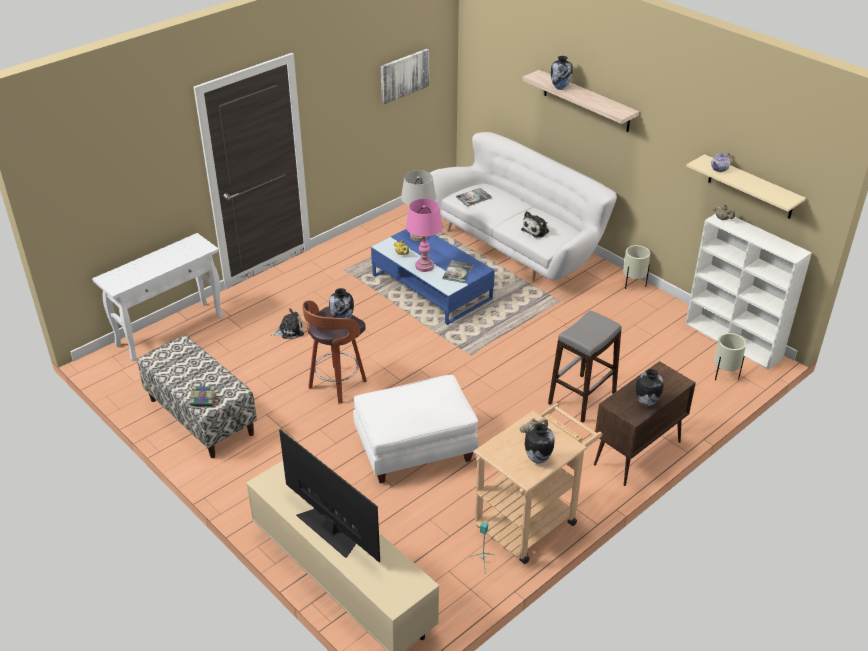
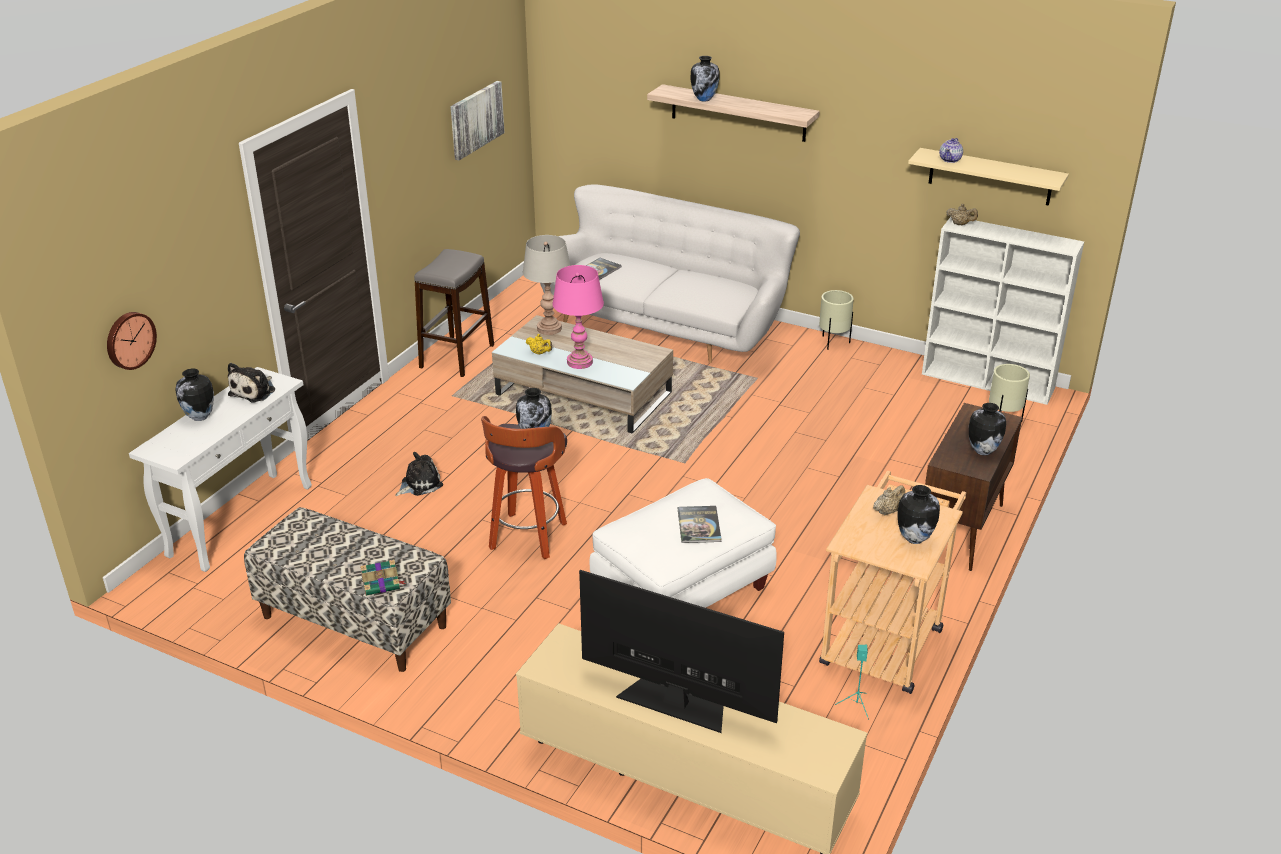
camera: 20 degrees left, 5 degrees down
blue coffee table [371,229,495,325] -> beige coffee table [492,315,673,433]
book [442,260,473,283] -> book moved to [678,506,722,543]
plush toy [521,211,549,238] -> plush toy moved to [228,363,275,402]
grey stool [548,311,622,423] -> grey stool moved to [414,249,494,377]
none -> wall clock [107,312,157,370]
none -> vase [175,369,214,421]

